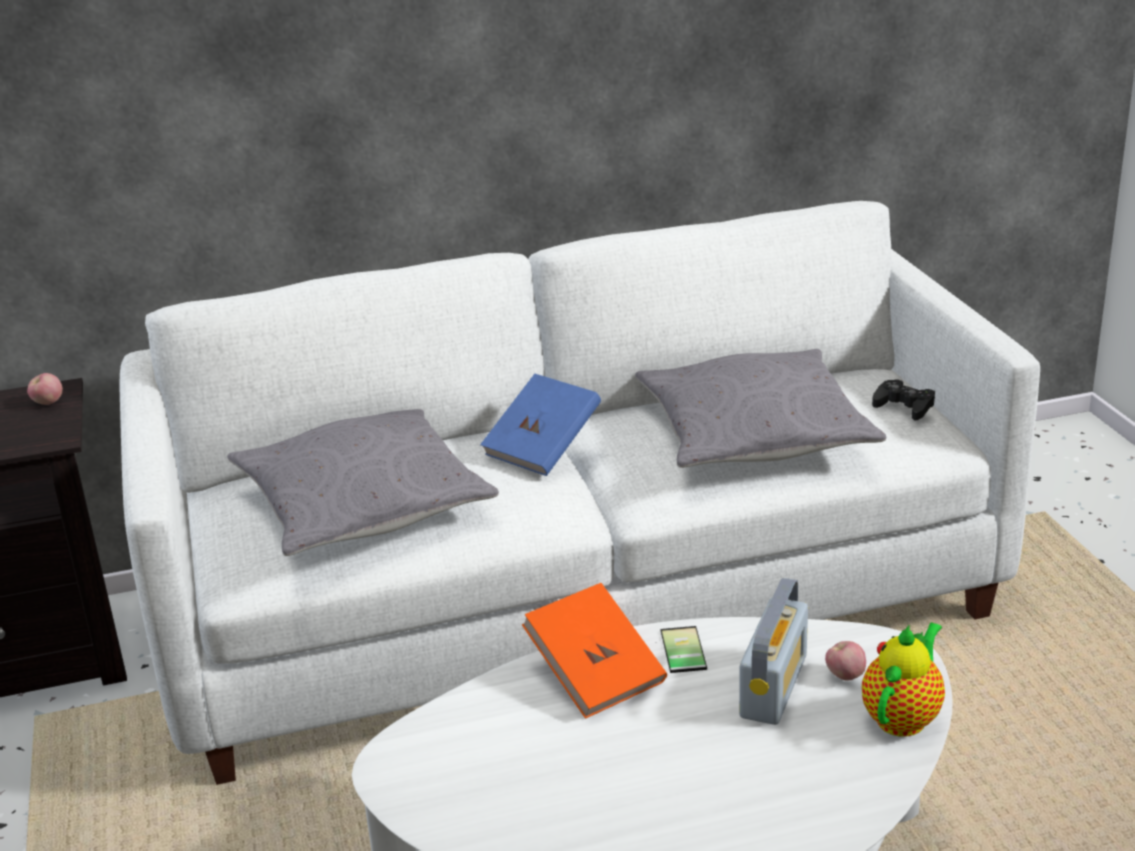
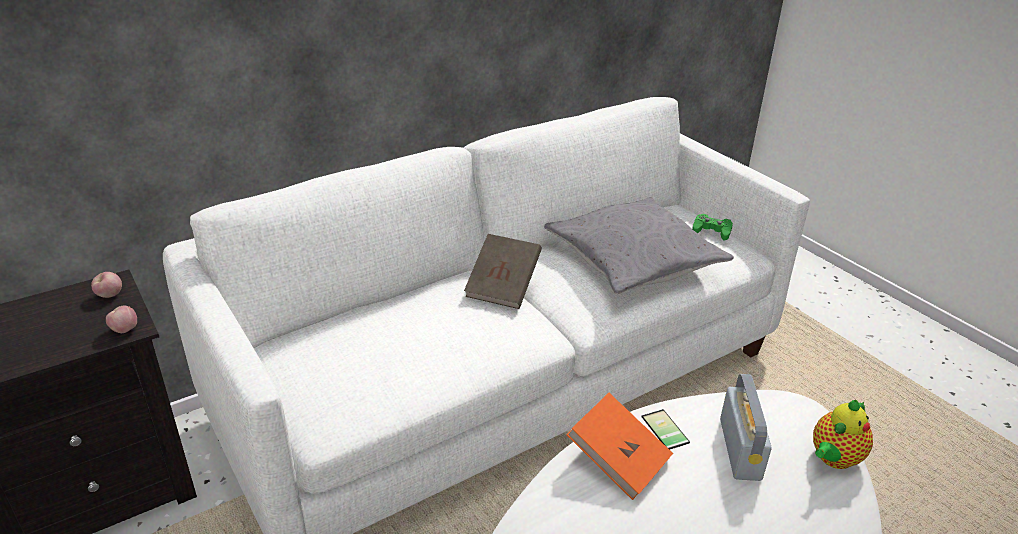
camera: 20 degrees left, 5 degrees up
grey pillow [227,409,499,556] -> none
blue book [480,374,601,476] -> brown book [464,234,542,309]
apple [825,641,866,680] -> apple moved to [106,305,137,333]
teapot [862,622,945,737] -> teapot turned 150 degrees counterclockwise [813,400,873,469]
black game controller [872,379,935,421] -> green game controller [692,214,733,241]

